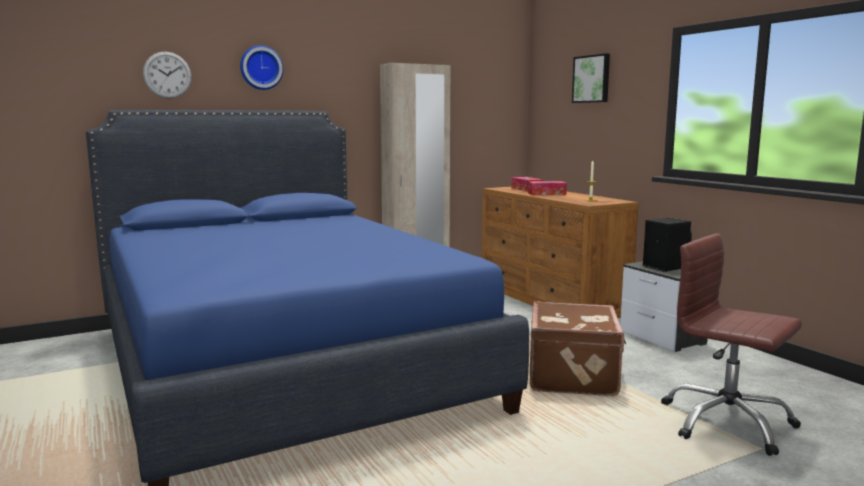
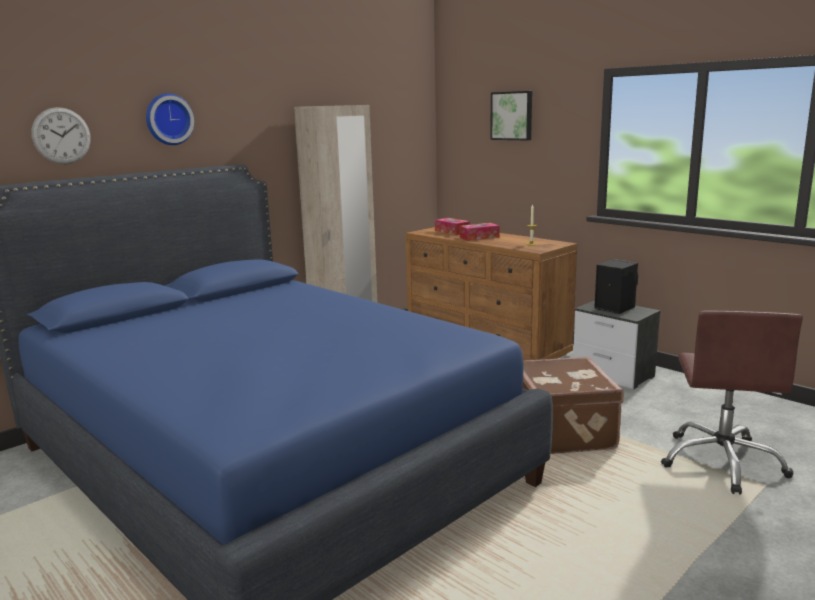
camera: 15 degrees left, 5 degrees up
brown office chair [661,233,802,456] -> brown office chair turned 105 degrees counterclockwise [661,311,803,495]

